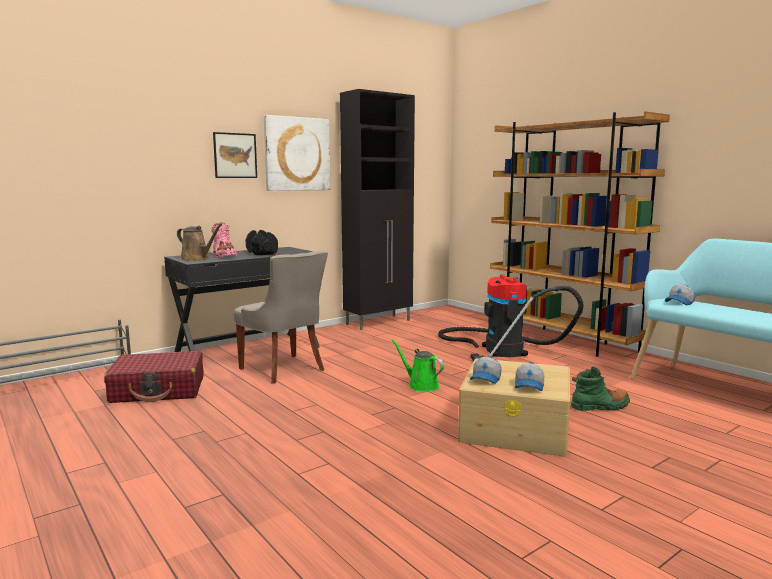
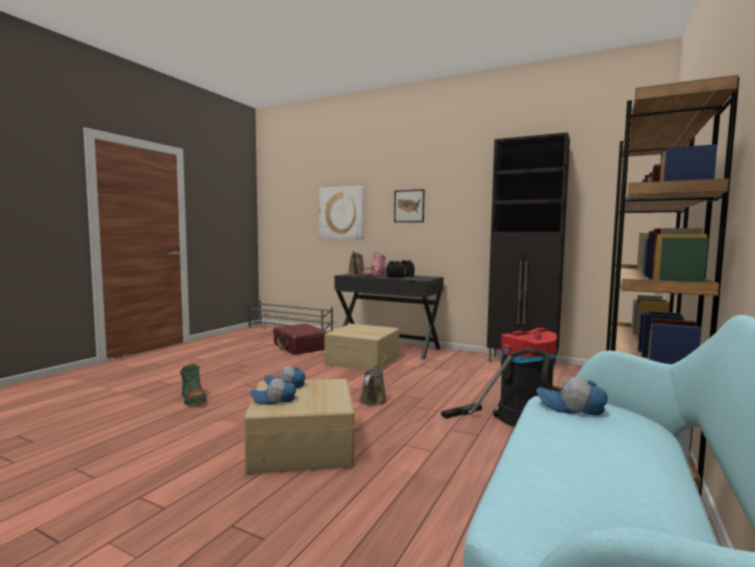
camera: 65 degrees right, 5 degrees down
grey chair [234,251,328,384] -> beige storage box [324,324,399,371]
picture [264,115,330,191] -> picture moved to [319,186,364,239]
green watering can [392,340,444,391] -> brown watering can [359,356,387,406]
green boot [571,367,630,411] -> green boot moved to [180,364,207,406]

